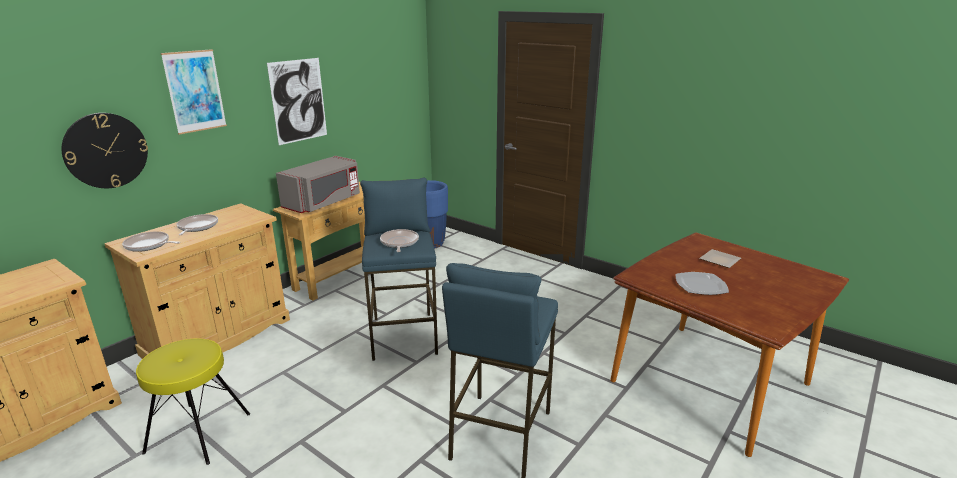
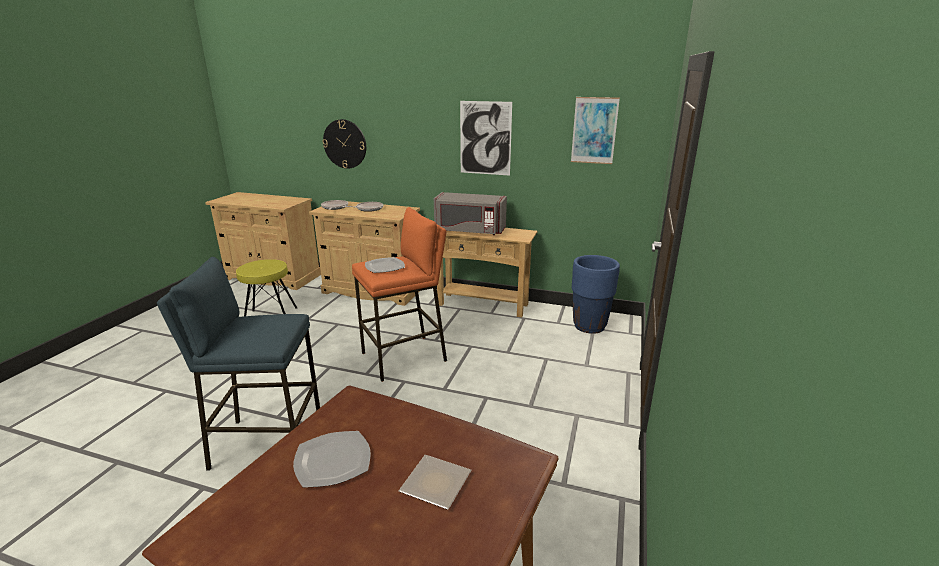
camera: 70 degrees right, 0 degrees up
picture [161,49,227,134] -> picture moved to [571,97,620,164]
blue stool [360,178,438,361] -> orange stool [352,207,447,382]
frying pan [380,229,419,252] -> plate [365,257,405,273]

